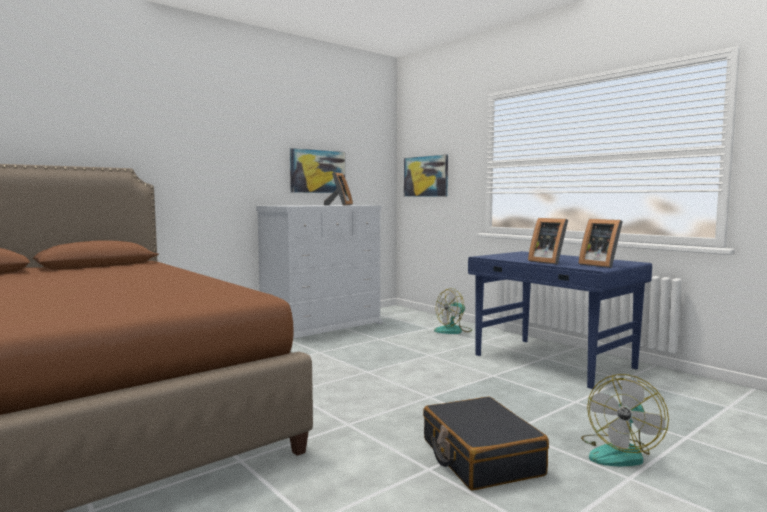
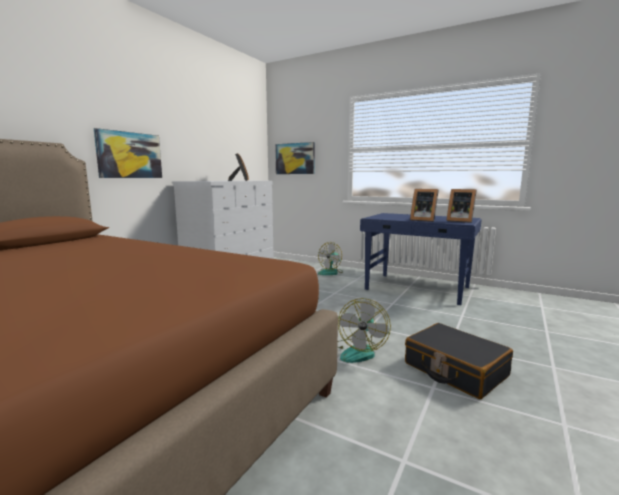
camera: 20 degrees left, 5 degrees up
picture [290,148,345,193] -> picture moved to [94,128,162,178]
fan [581,374,669,466] -> fan moved to [337,298,391,363]

